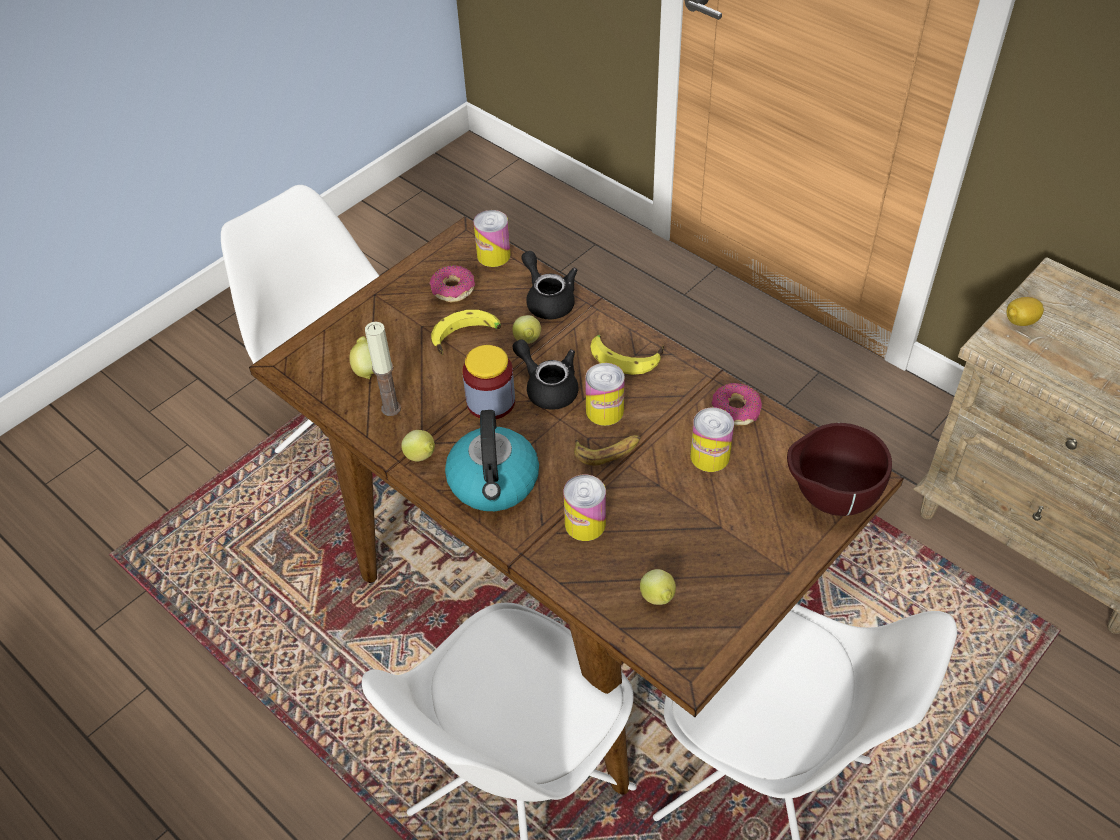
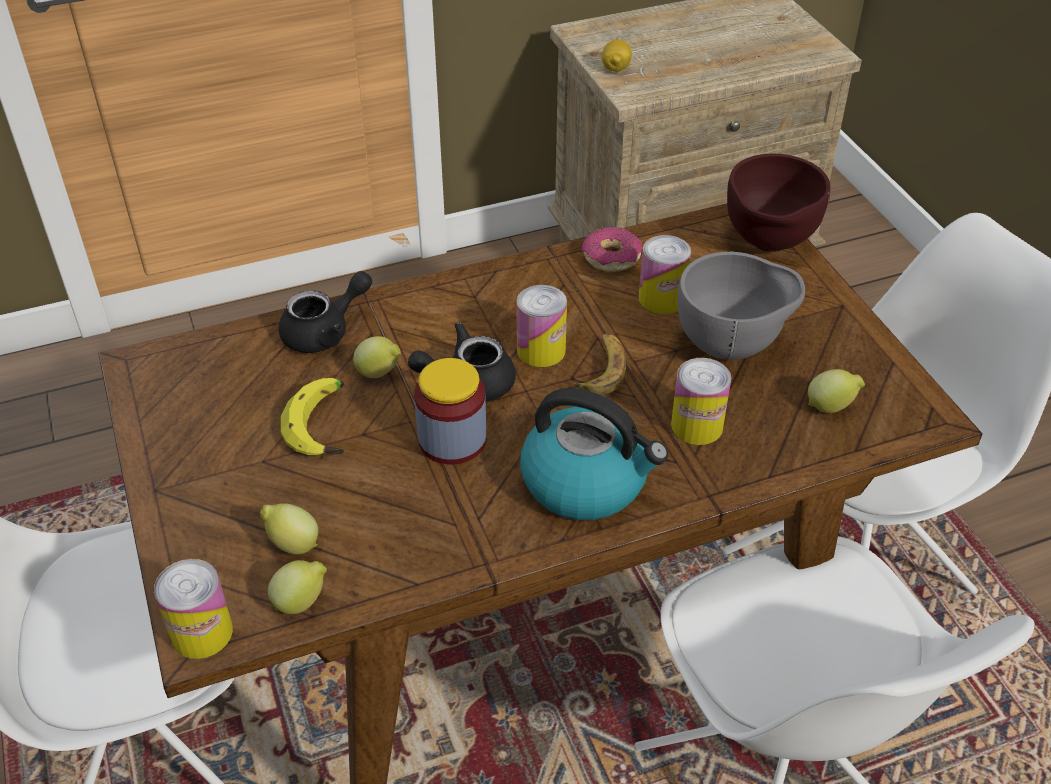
camera: 65 degrees left, 5 degrees down
candle [365,322,401,416] -> none
lemon [401,430,435,461] -> lemon moved to [268,560,327,614]
donut [429,265,475,302] -> none
can [473,210,511,267] -> can moved to [154,559,233,659]
black teapot [522,251,577,319] -> black teapot turned 150 degrees clockwise [279,271,372,353]
banana [590,335,664,375] -> none
none -> grey bowl [678,252,805,360]

